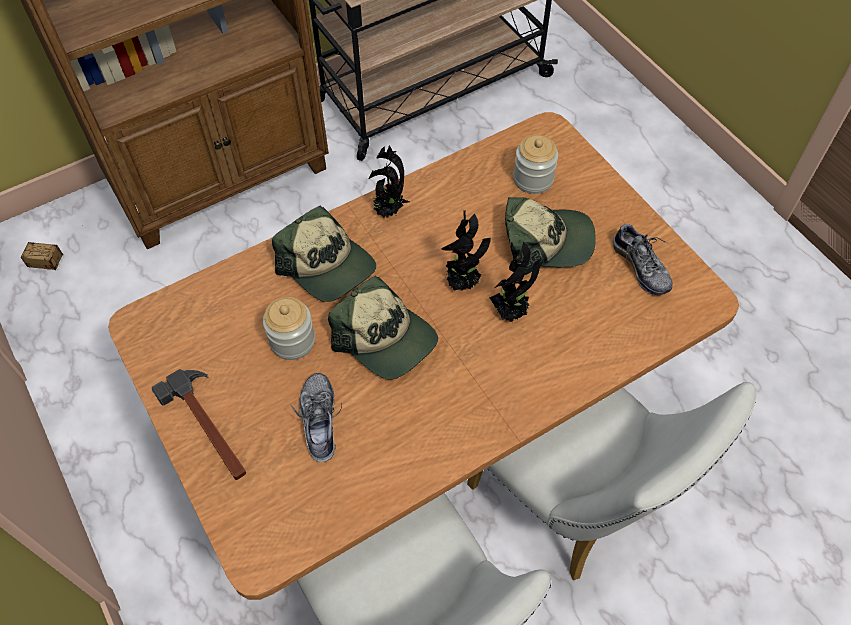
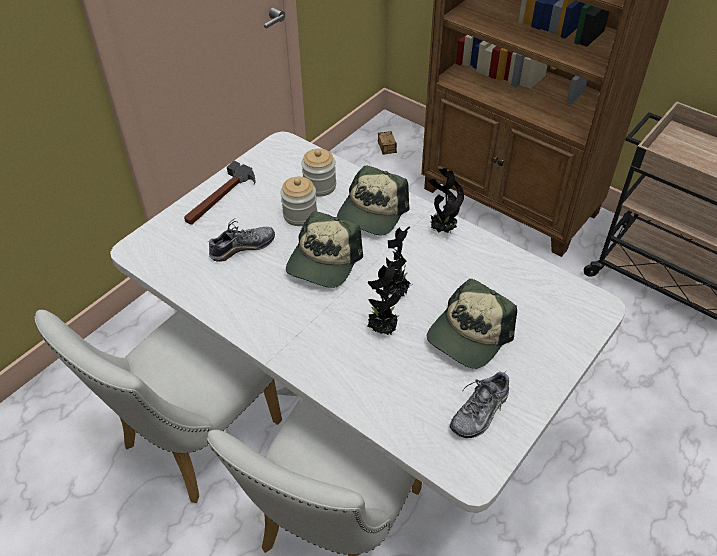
camera: 70 degrees right, 10 degrees down
brown dining table [108,112,739,600] -> white dining table [110,131,626,513]
cap [505,197,596,275] -> cap turned 60 degrees clockwise [427,279,517,369]
jar [513,135,558,194] -> jar moved to [301,148,336,197]

